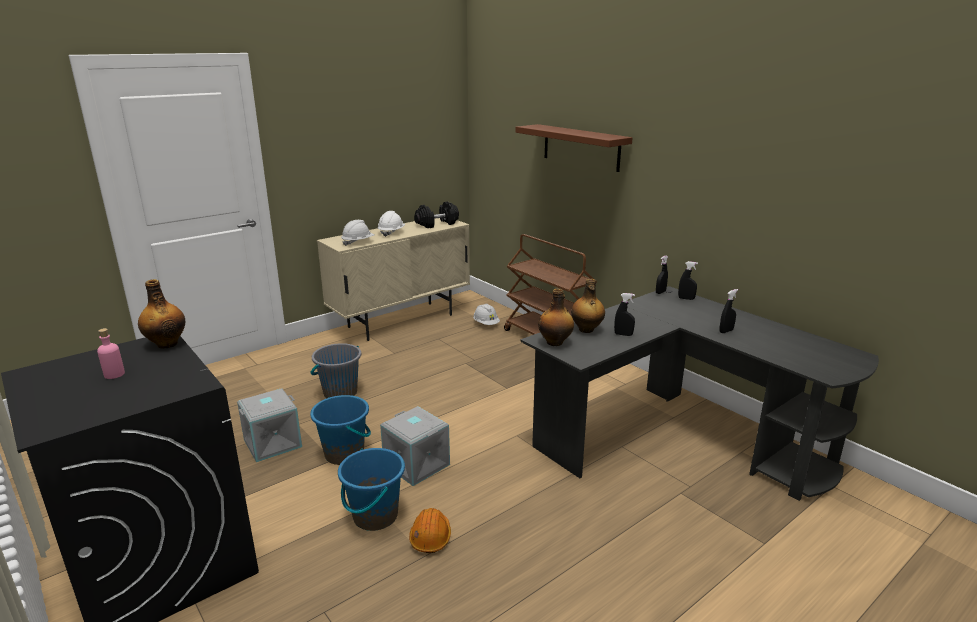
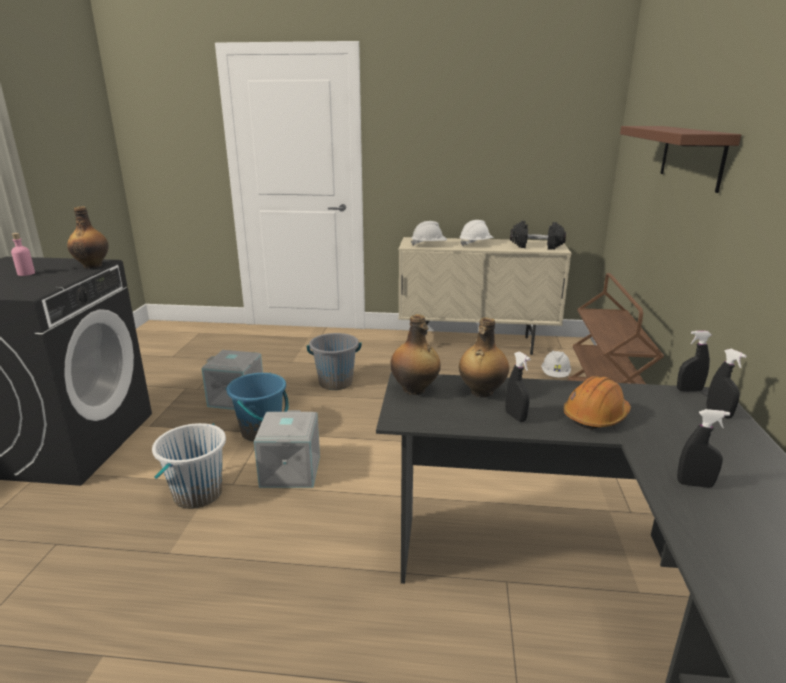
camera: 45 degrees right, 0 degrees up
blue bucket [338,448,405,531] -> white bucket [152,423,226,509]
orange hard hat [409,508,451,553] -> orange hard hat moved to [564,376,631,430]

